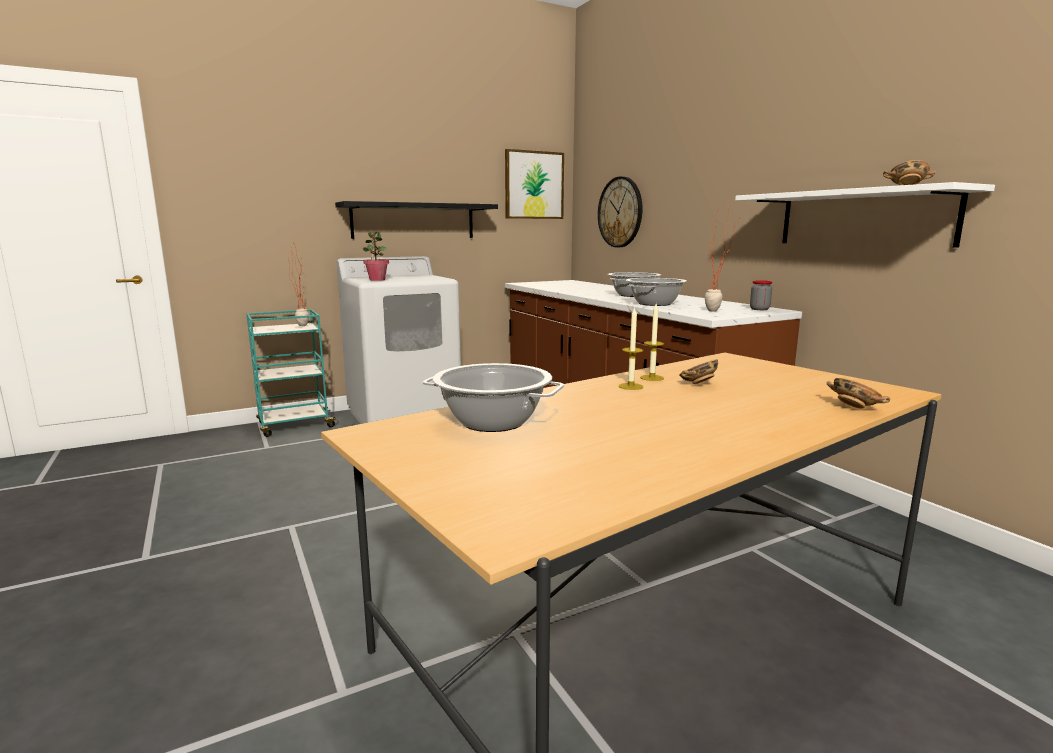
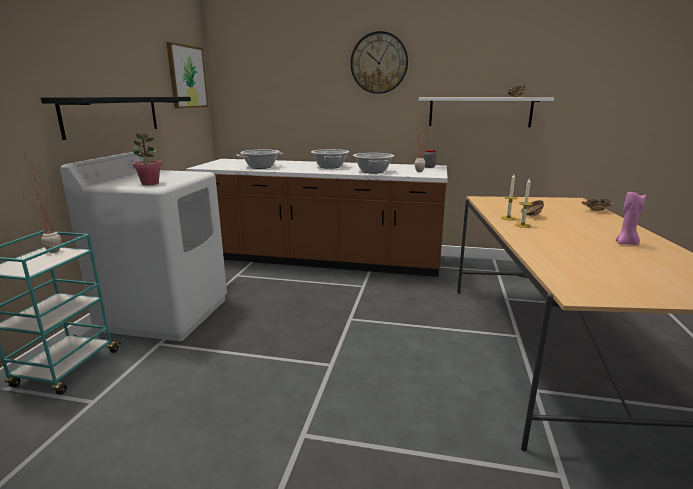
camera: 50 degrees left, 5 degrees up
cooking pot [423,363,564,432] -> cooking pot moved to [237,150,284,169]
wall clock [598,176,643,248] -> wall clock moved to [350,31,408,94]
none -> pink candle [616,192,646,245]

